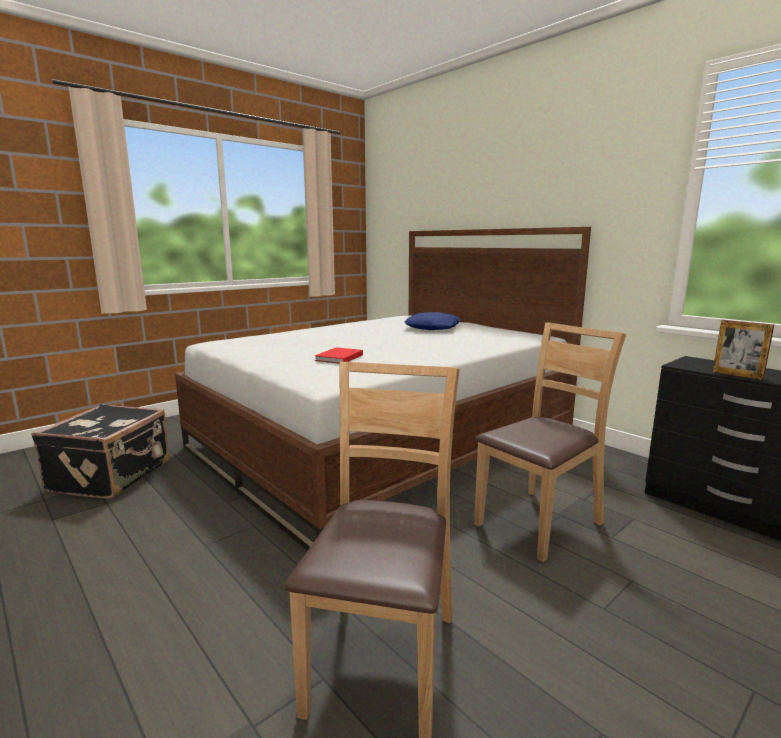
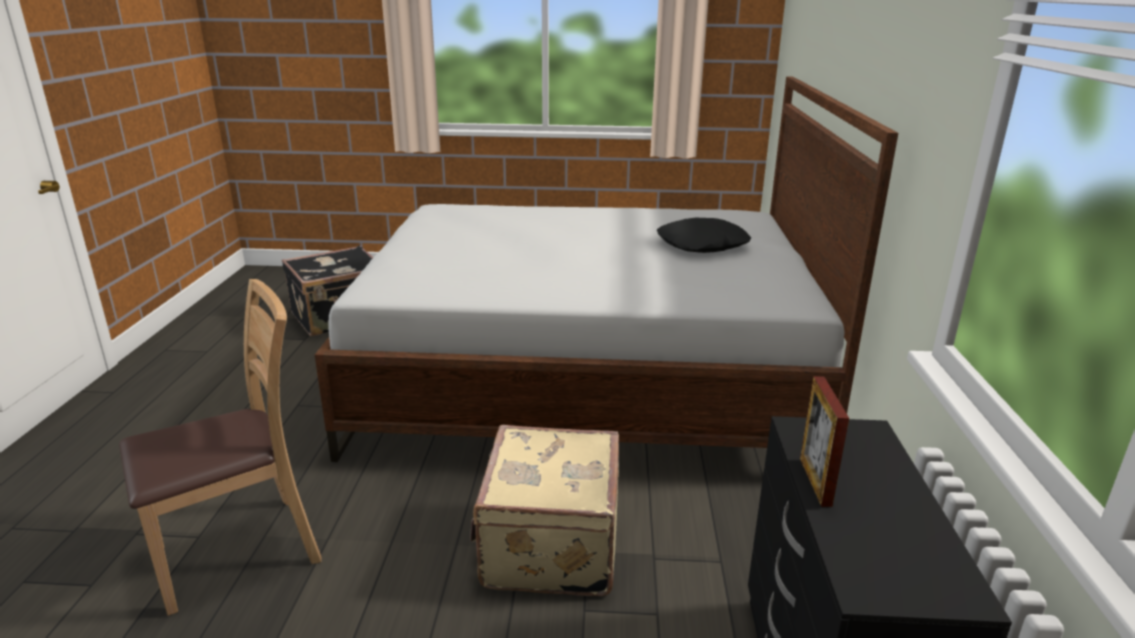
camera: 45 degrees right, 10 degrees up
red book [315,347,363,364] -> none
blue pillow [404,312,461,330] -> black pillow [657,218,751,253]
brown chair [474,322,626,562] -> beige suitcase [470,425,619,596]

